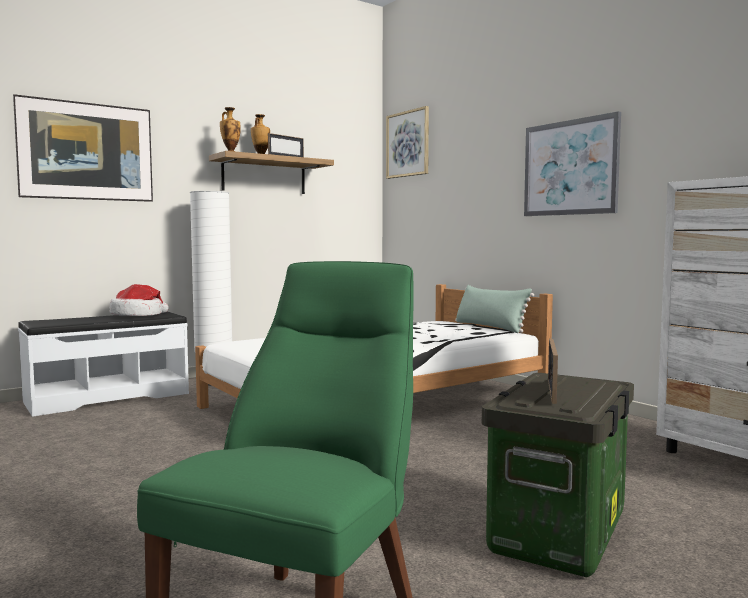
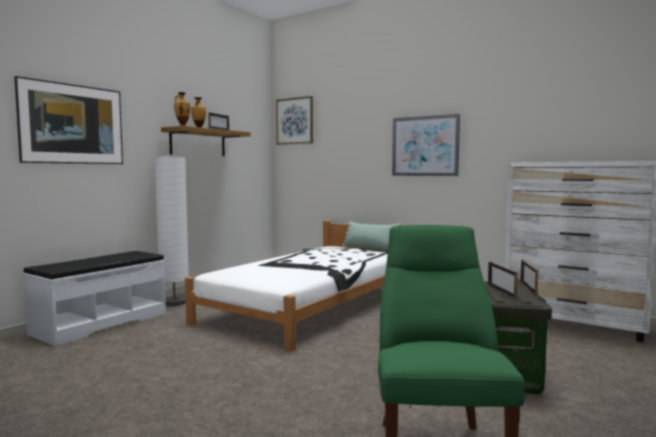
camera: 20 degrees left, 0 degrees up
hat [109,284,169,316] -> none
none -> picture frame [520,259,538,296]

